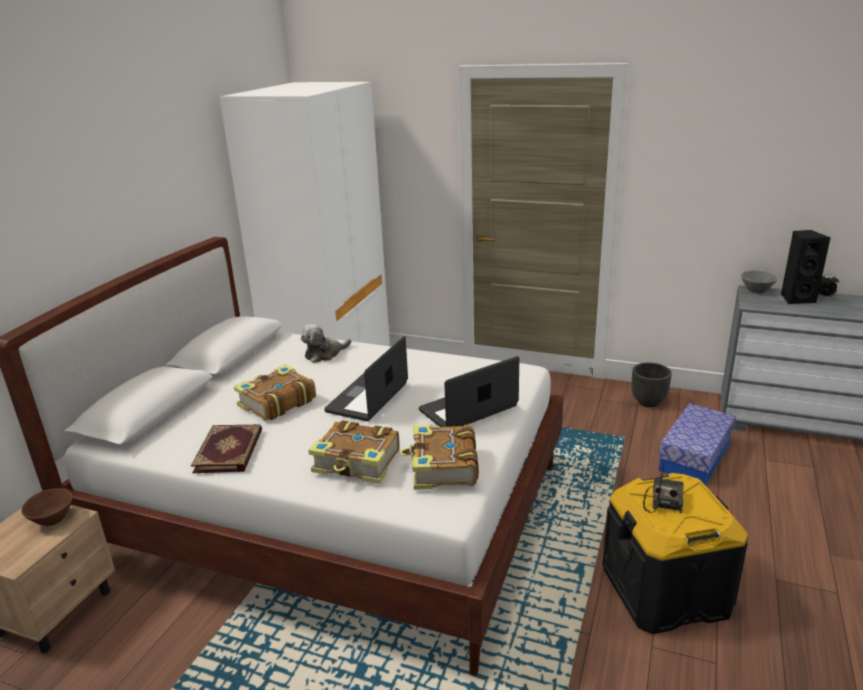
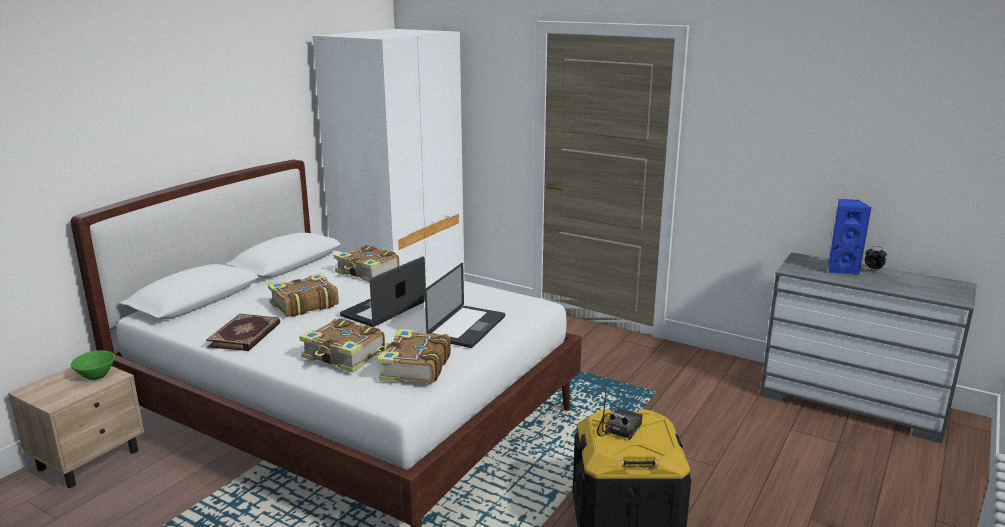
camera: 10 degrees right, 5 degrees down
brown bowl [21,488,73,526] -> green bowl [71,350,115,380]
plush toy [301,324,351,363] -> book [334,245,399,282]
laptop [419,356,519,427] -> laptop turned 135 degrees clockwise [425,263,505,348]
black planter [632,362,672,407] -> none
storage box [658,403,736,485] -> none
grey bowl [741,270,778,293] -> none
black speaker [781,230,831,304] -> blue speaker [828,199,871,274]

